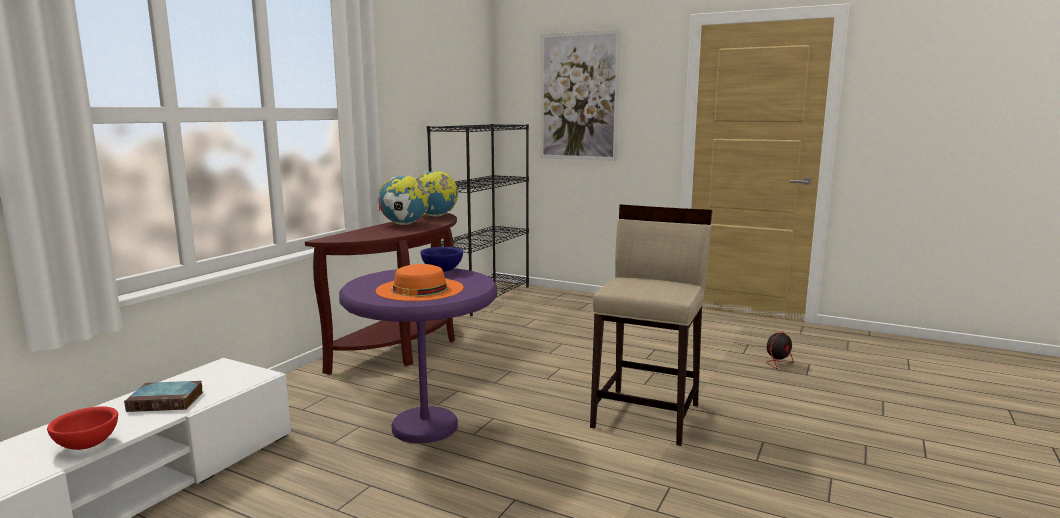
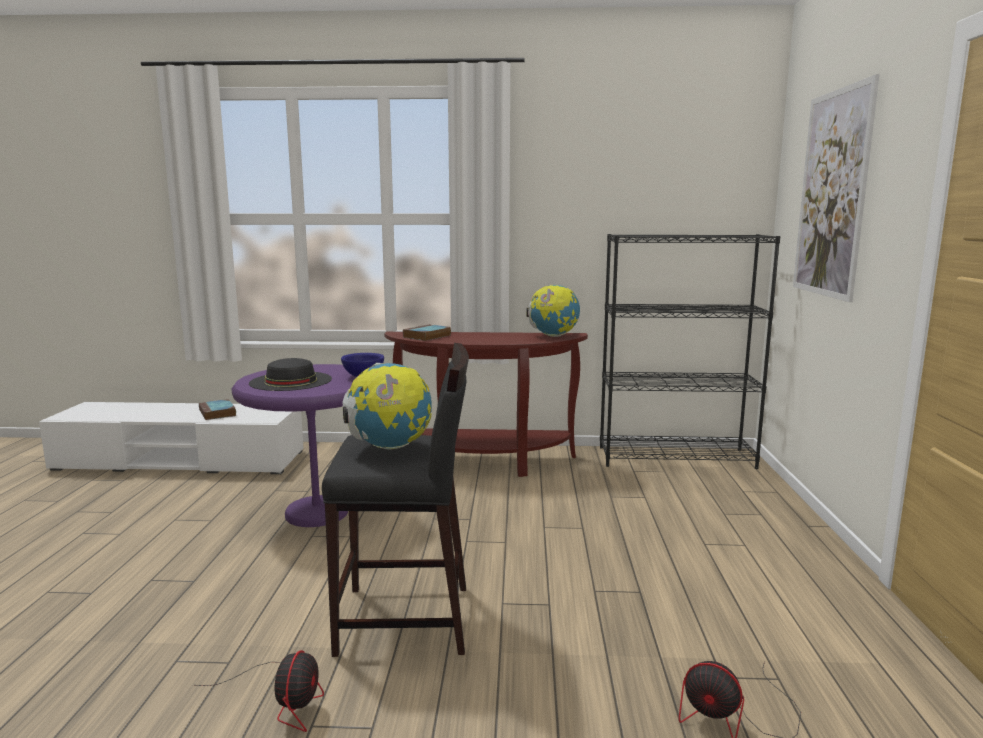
camera: 65 degrees right, 0 degrees up
red bowl [47,406,118,450] -> none
orange hat [376,264,464,301] -> black hat [249,358,332,391]
globe [379,176,428,225] -> globe moved to [343,363,432,449]
beige stool [590,204,713,446] -> black stool [322,343,469,657]
none -> fan [196,650,324,732]
none -> book [403,324,451,341]

